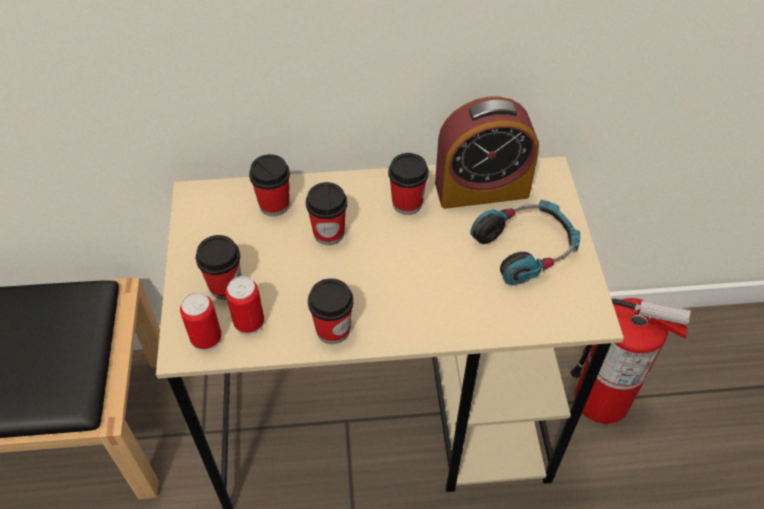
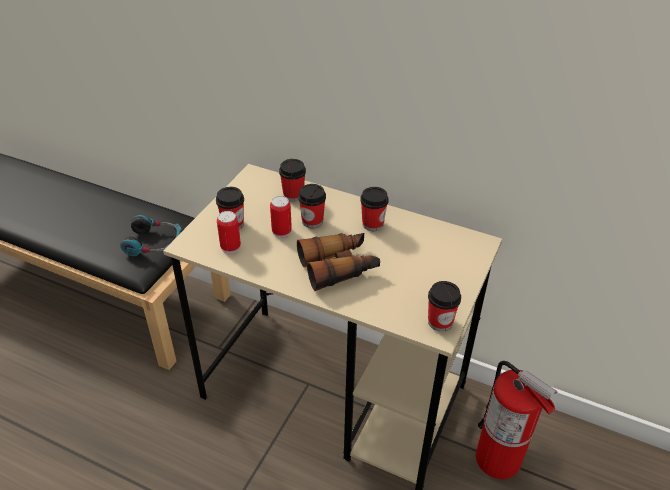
camera: 30 degrees right, 10 degrees down
can [180,292,222,351] -> can moved to [270,196,292,238]
cup [308,278,354,344] -> cup moved to [428,281,461,332]
alarm clock [435,97,539,209] -> none
headphones [470,200,580,285] -> headphones moved to [120,215,182,256]
none -> binoculars [297,233,380,291]

